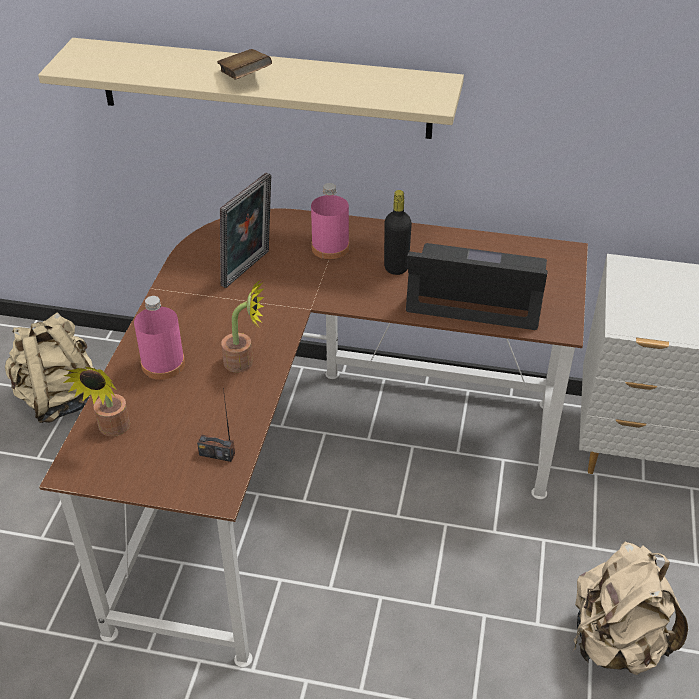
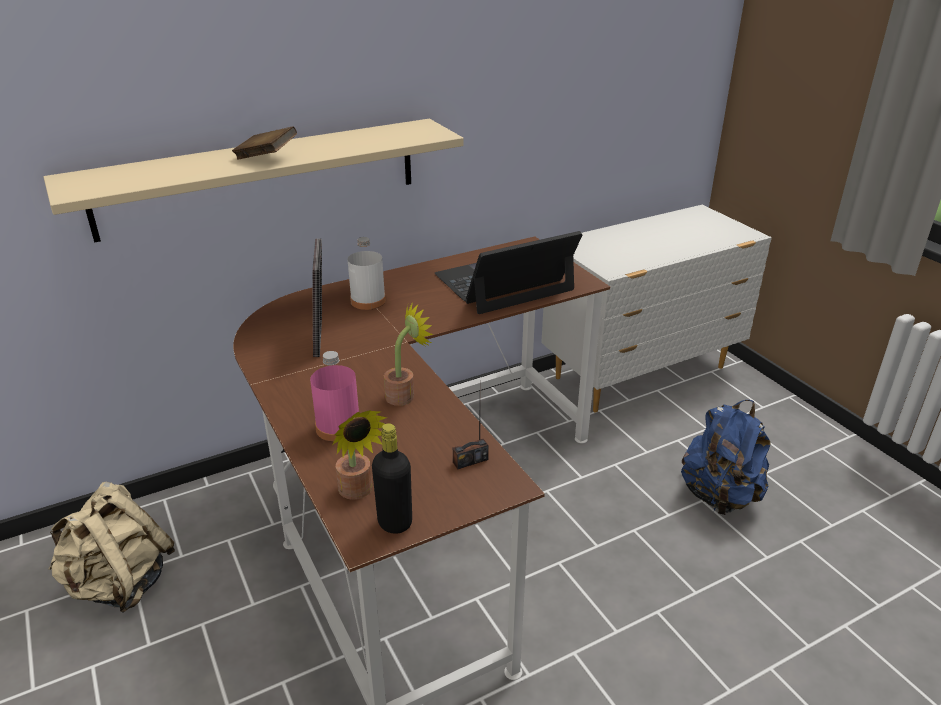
camera: 40 degrees left, 10 degrees down
pink bottle [311,183,349,260] -> white bottle [347,237,386,310]
black bottle [384,190,412,275] -> black bottle moved to [372,423,412,534]
beige backpack [574,542,688,675] -> blue backpack [681,400,771,515]

